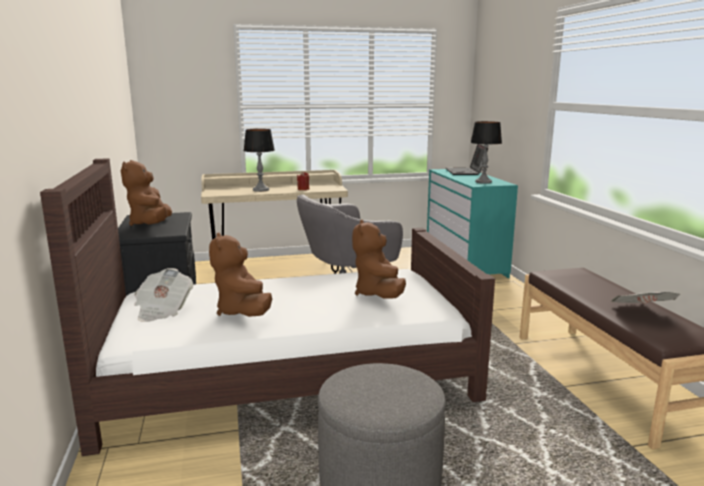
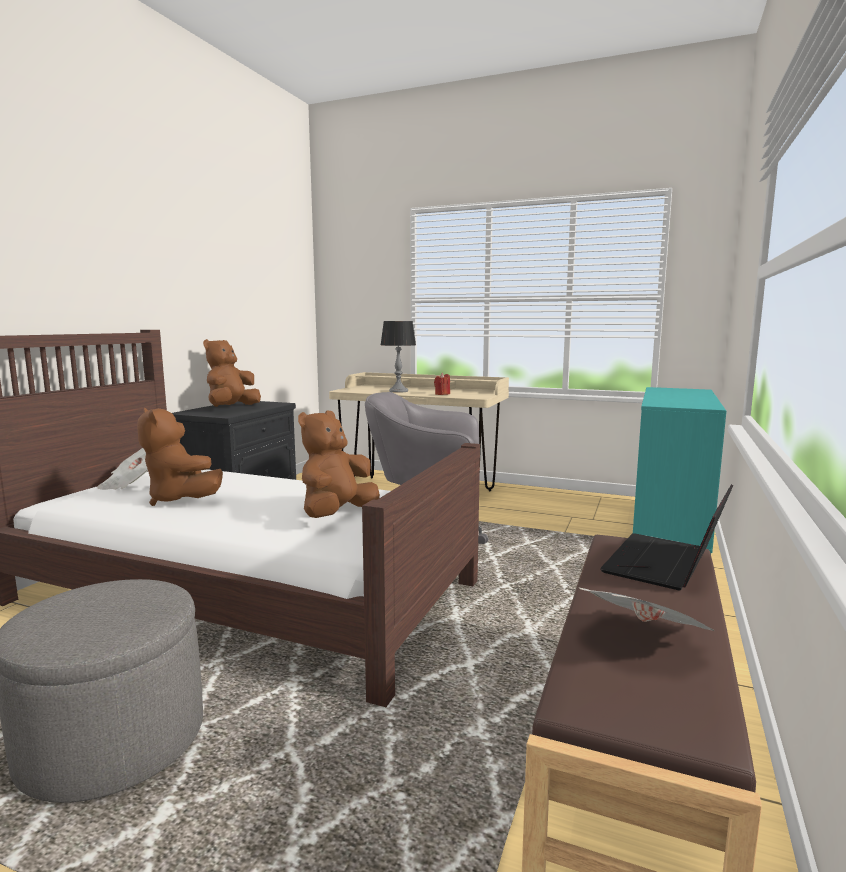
camera: 35 degrees right, 5 degrees down
brown plush toy [209,232,272,317] -> brown plush toy turned 60 degrees counterclockwise [137,408,223,506]
laptop [446,144,488,175] -> laptop moved to [600,484,733,590]
table lamp [471,121,502,184] -> none

